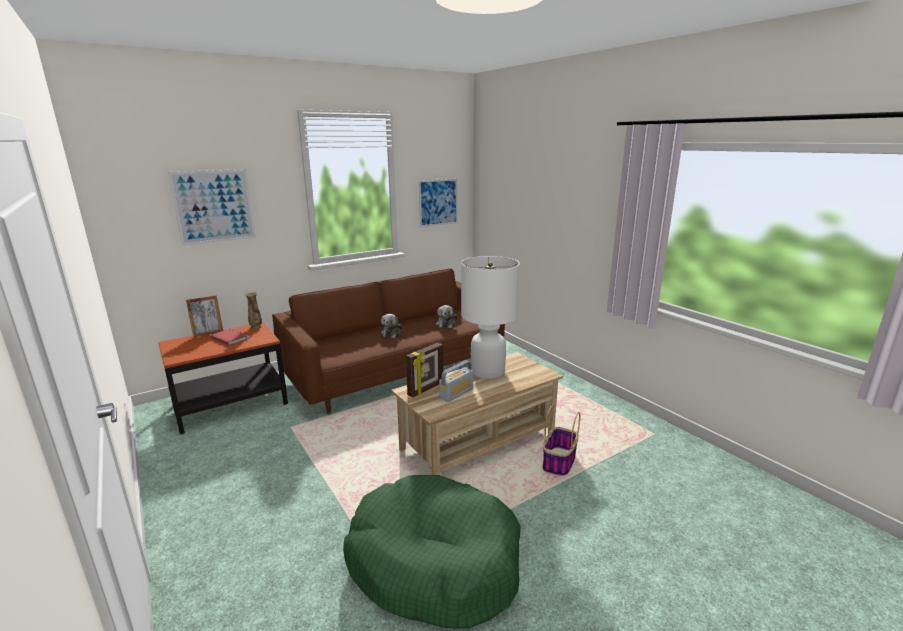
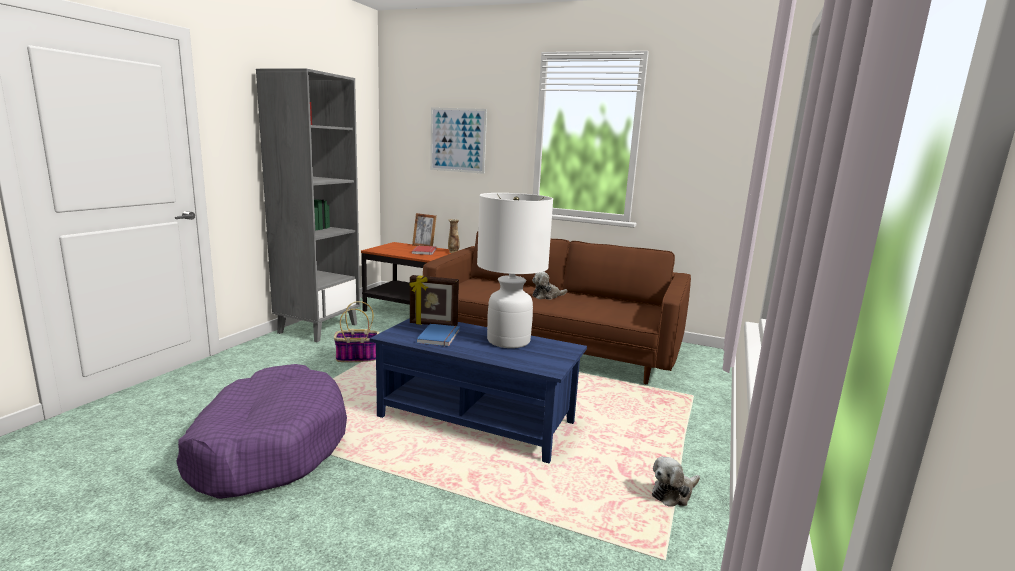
camera: 55 degrees right, 5 degrees down
green dog bed [343,475,521,629] -> purple dog bed [176,364,347,499]
beige coffee table [391,352,563,475] -> blue coffee table [369,318,587,463]
picture [419,179,458,227] -> none
plush toy [436,305,457,328] -> plush toy moved to [652,457,700,507]
radio [439,360,473,402] -> blue book [416,324,460,347]
basket [543,405,580,476] -> basket moved to [334,301,379,362]
none -> grey bookcase [256,69,360,342]

